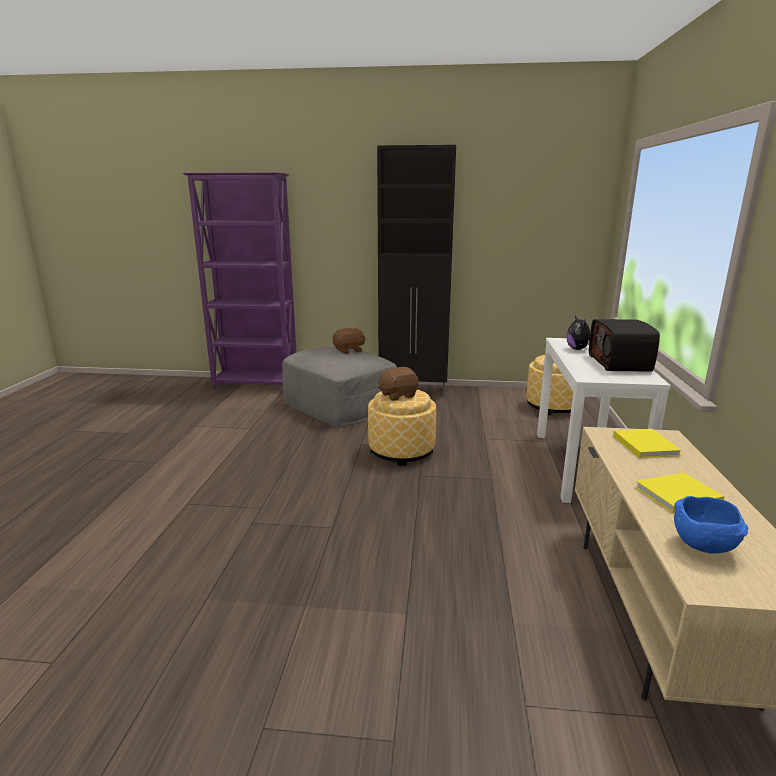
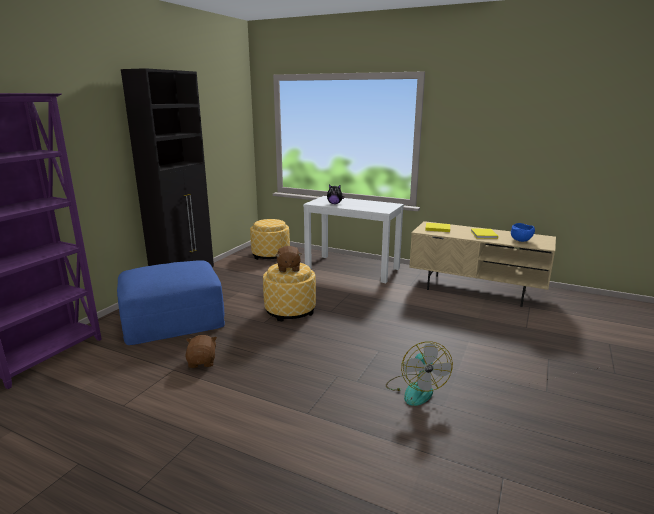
camera: 70 degrees left, 0 degrees up
grey ottoman [282,345,397,427] -> blue ottoman [117,260,225,345]
brown plush toy [332,328,366,354] -> brown plush toy moved to [185,335,217,368]
radio [589,319,660,372] -> none
none -> fan [386,341,453,406]

